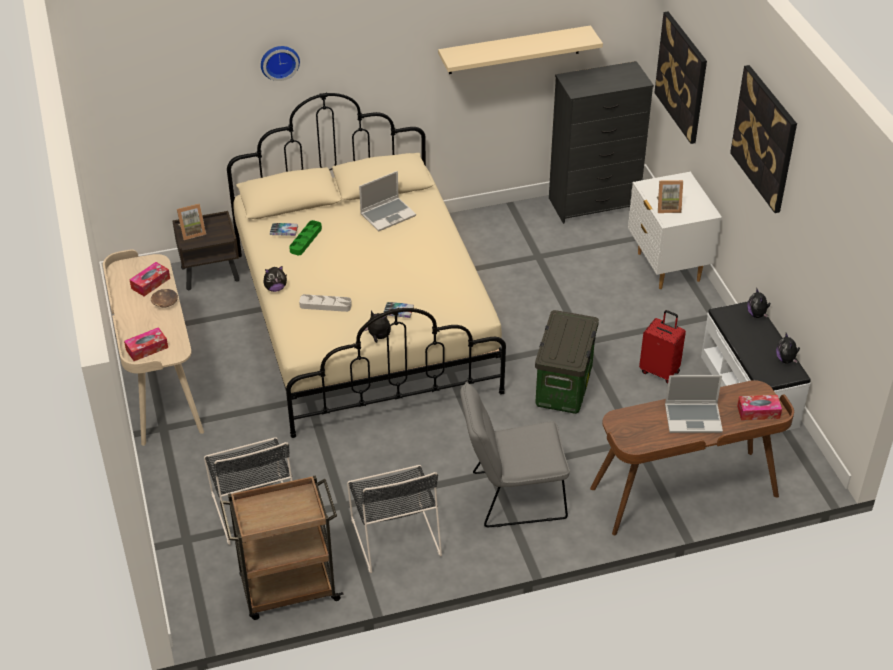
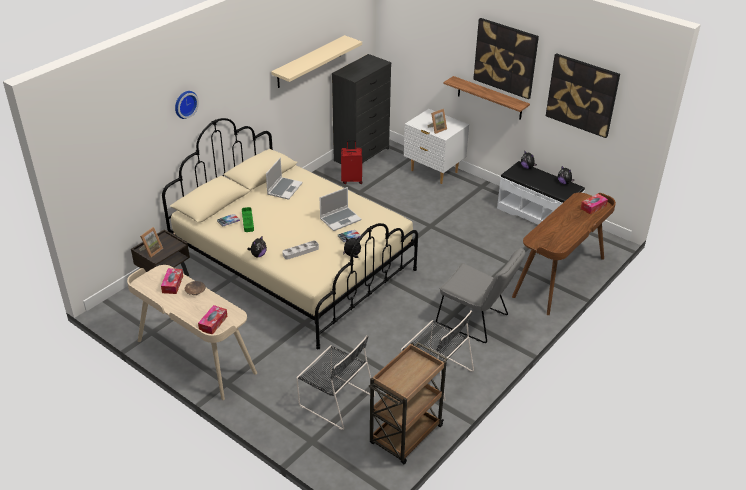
camera: 35 degrees left, 5 degrees down
grey chair [460,381,570,527] -> grey chair turned 105 degrees counterclockwise [436,247,525,343]
storage box [535,310,599,414] -> none
red suitcase [639,310,686,384] -> red suitcase moved to [341,140,363,184]
picture [654,11,707,144] -> picture moved to [546,53,620,138]
laptop [665,375,723,433] -> laptop moved to [320,187,361,231]
none -> shelf [443,76,530,120]

